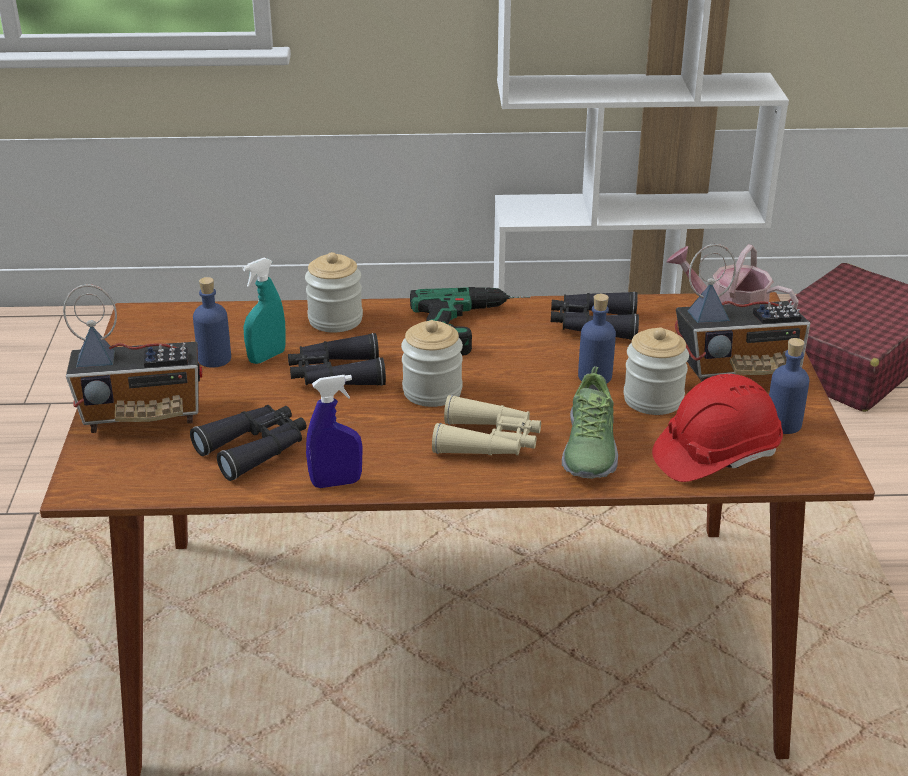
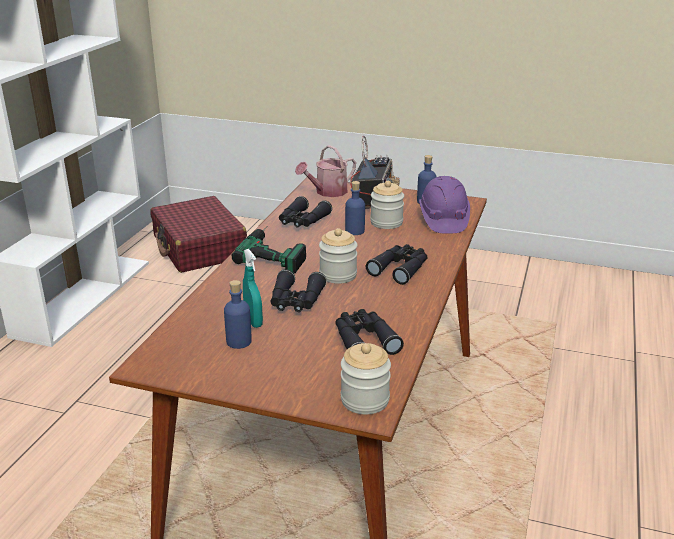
camera: 70 degrees left, 5 degrees down
radio [63,284,202,433] -> none
jar [305,252,363,333] -> jar moved to [341,343,391,414]
blue spray bottle [306,375,363,488] -> none
beige binoculars [432,395,541,455] -> black binoculars [366,244,427,285]
shoe [562,366,618,479] -> none
red hard hat [652,374,783,482] -> purple hard hat [419,176,470,234]

